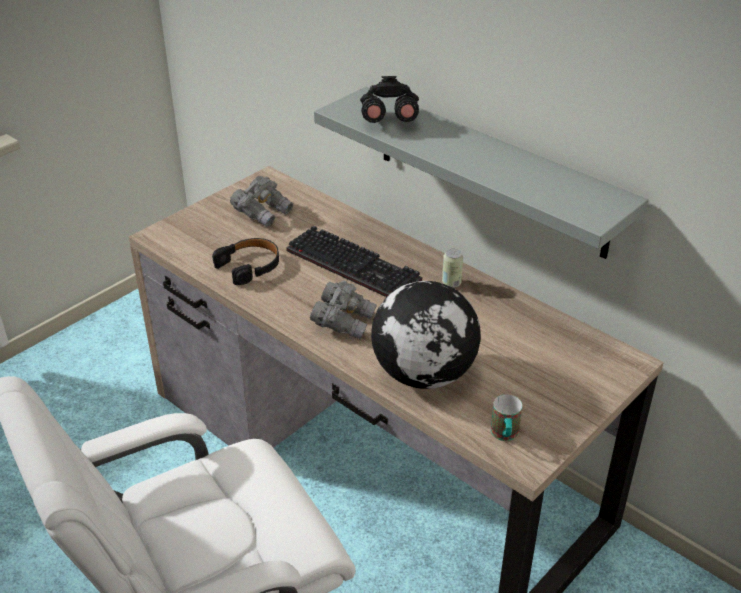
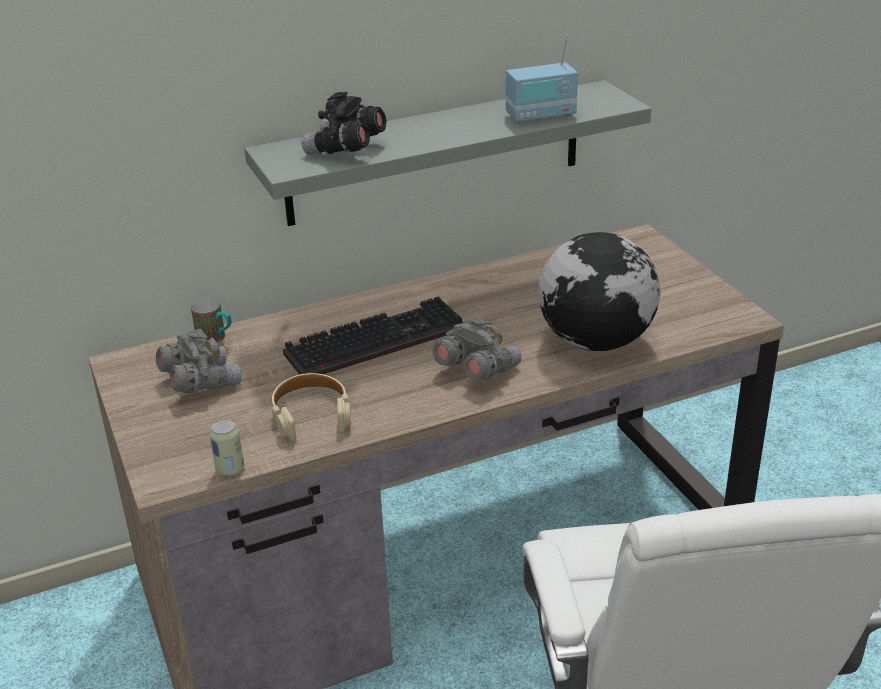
camera: 65 degrees left, 5 degrees down
black headphones [212,238,279,285] -> beige headphones [272,373,351,441]
can [442,249,463,288] -> can moved to [209,420,244,476]
mug [491,394,522,441] -> mug moved to [191,298,232,343]
none -> radio [506,35,578,123]

